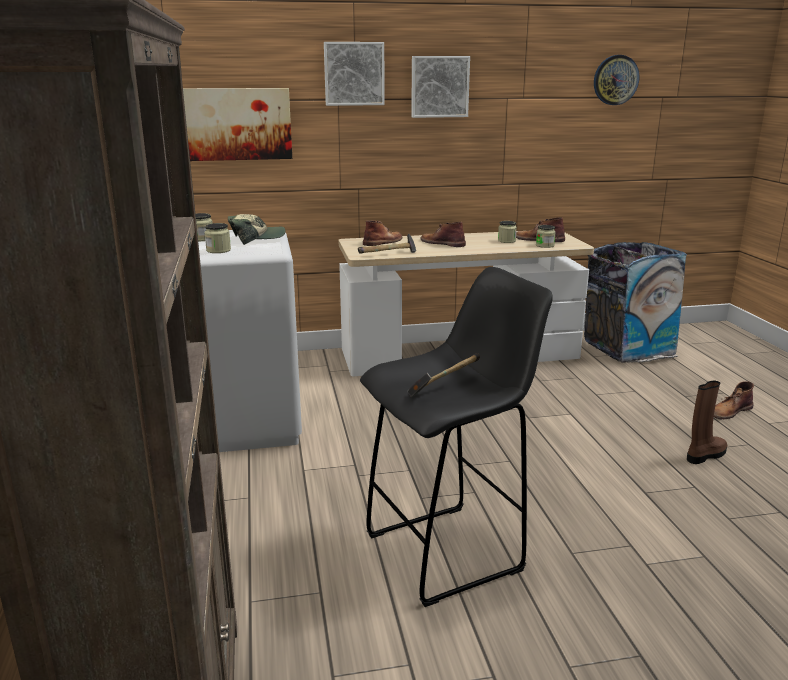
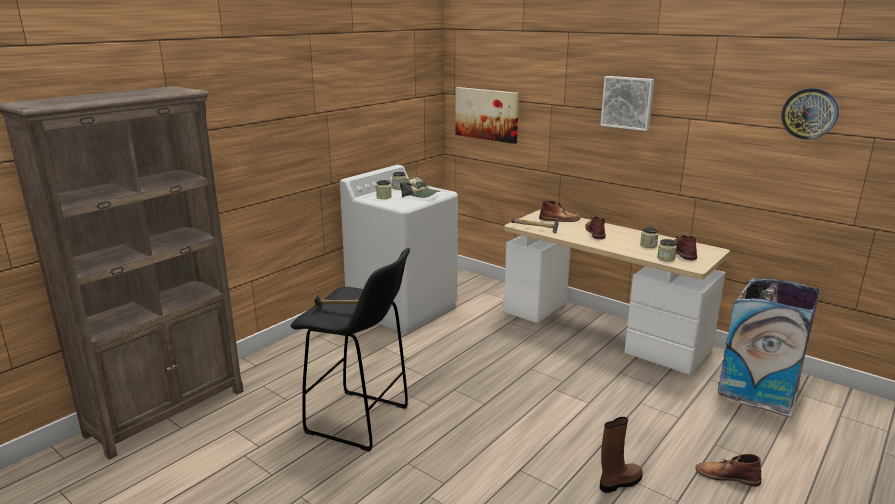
camera: 50 degrees right, 0 degrees up
picture [324,42,385,106] -> none
brown boot [687,381,727,464] -> brown boot turned 45 degrees counterclockwise [600,417,643,493]

